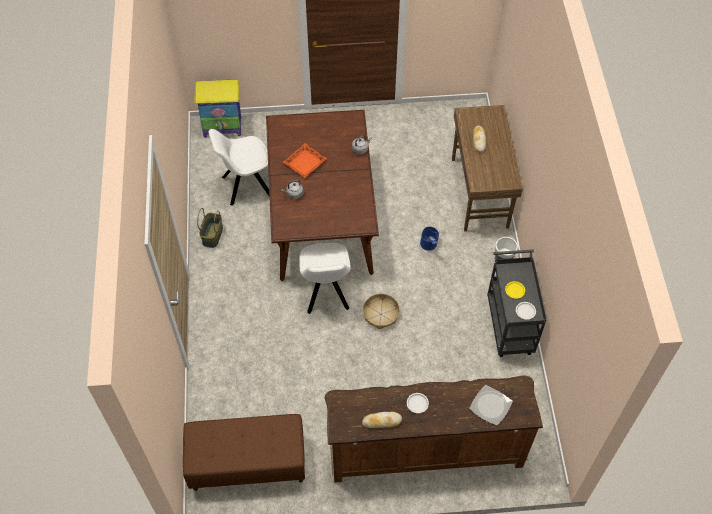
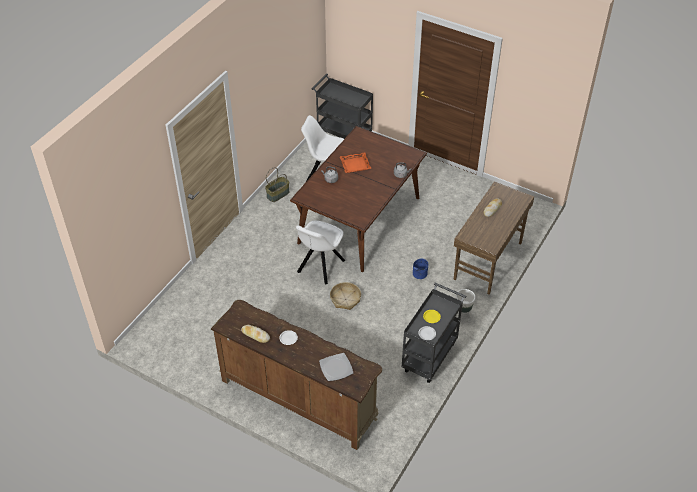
camera: 35 degrees right, 10 degrees down
brown bench [183,414,305,491] -> none
nightstand [194,80,241,138] -> grey cart [312,73,373,139]

